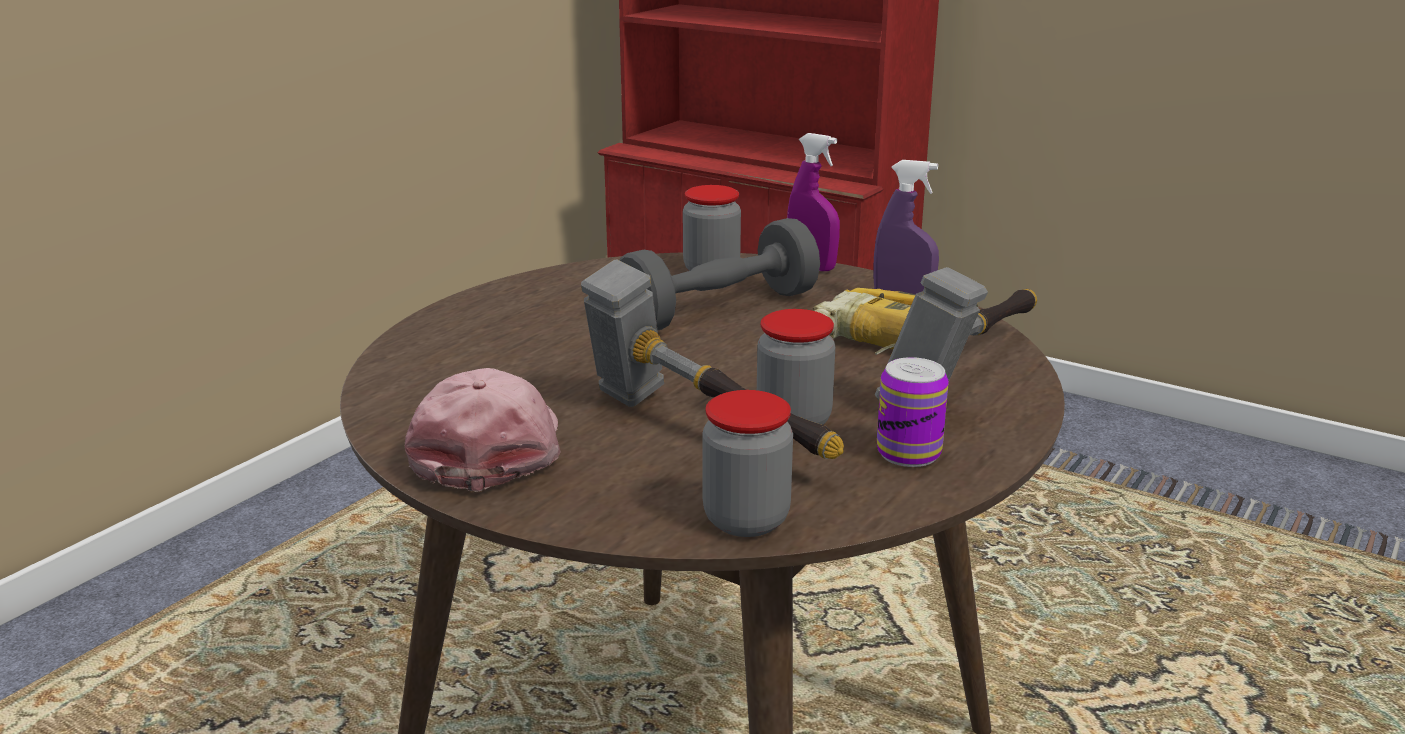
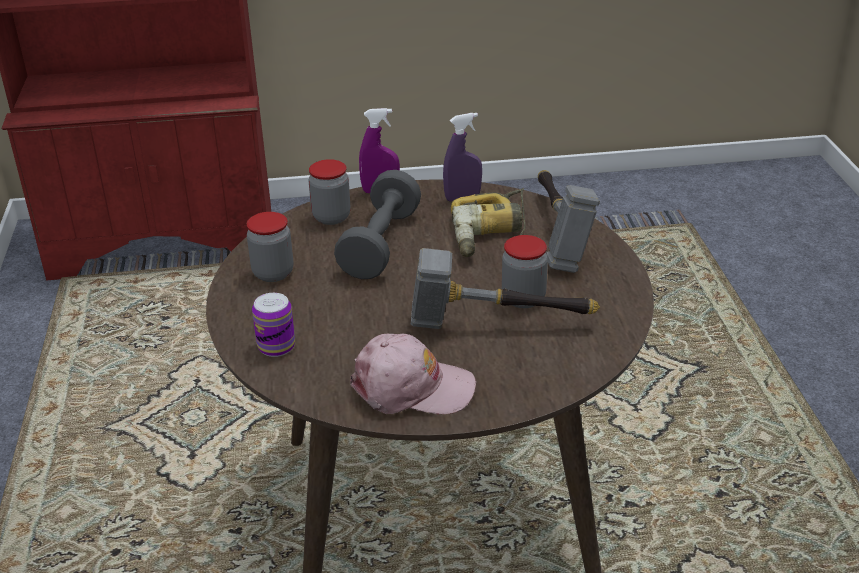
camera: 40 degrees left, 10 degrees up
pink cap [405,368,560,492] -> pink cap turned 135 degrees clockwise [350,334,477,414]
jar [702,390,793,537] -> jar moved to [247,212,293,282]
can [877,357,949,467] -> can moved to [252,293,295,357]

